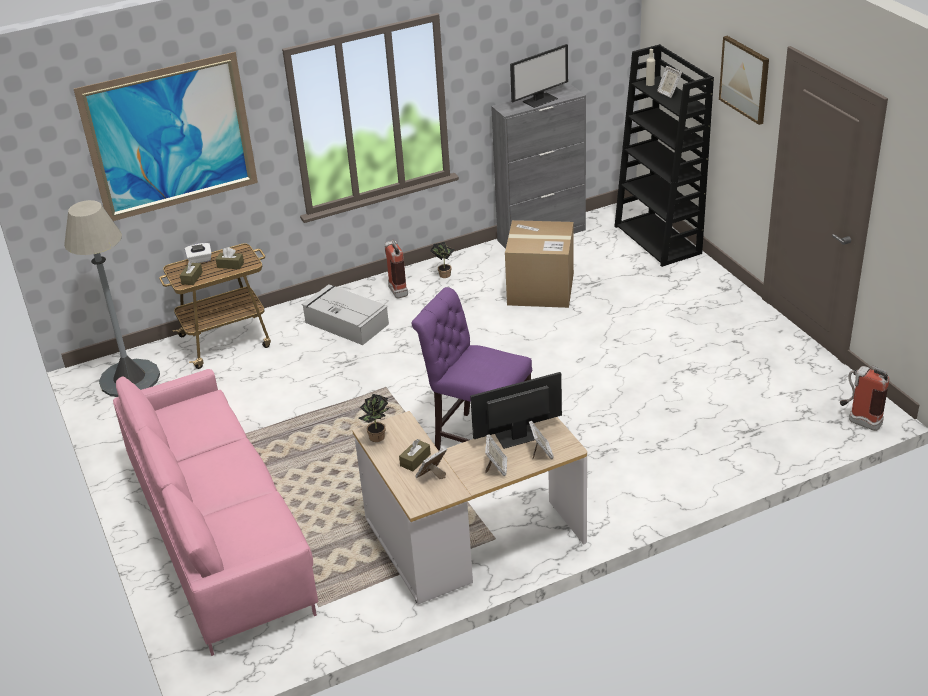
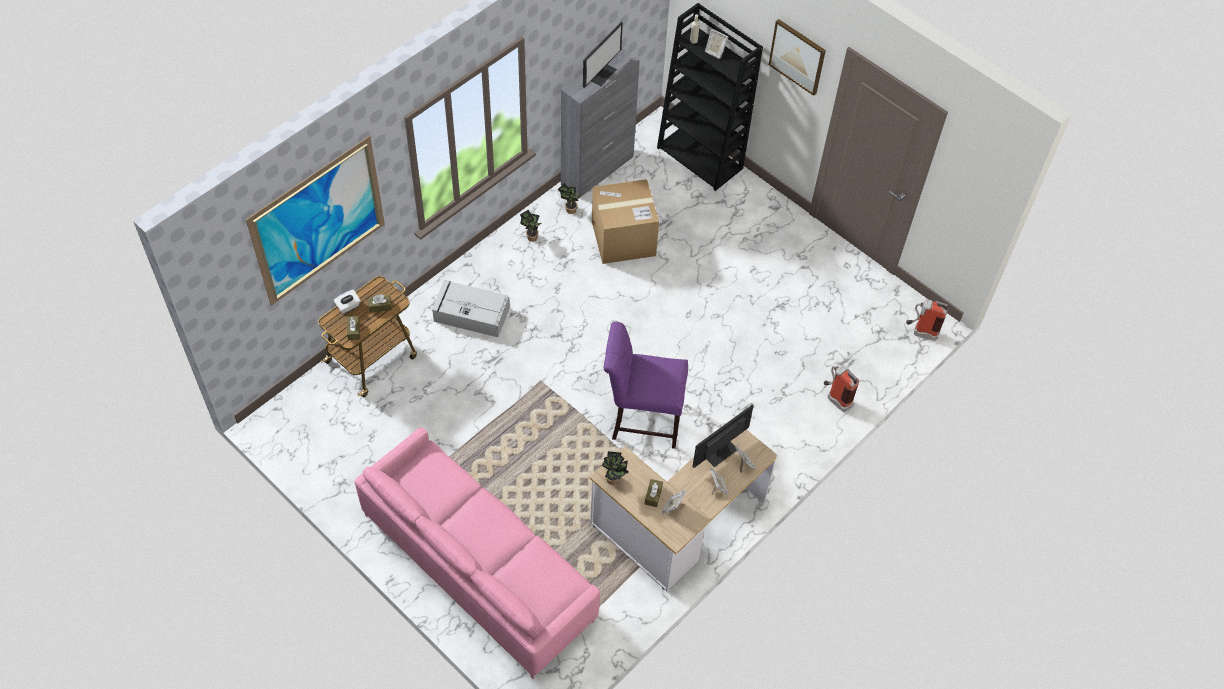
camera: 25 degrees left, 20 degrees up
grey floor lamp [64,200,160,397] -> none
fire extinguisher [385,240,408,298] -> fire extinguisher moved to [824,365,859,412]
none -> potted plant [558,183,580,214]

